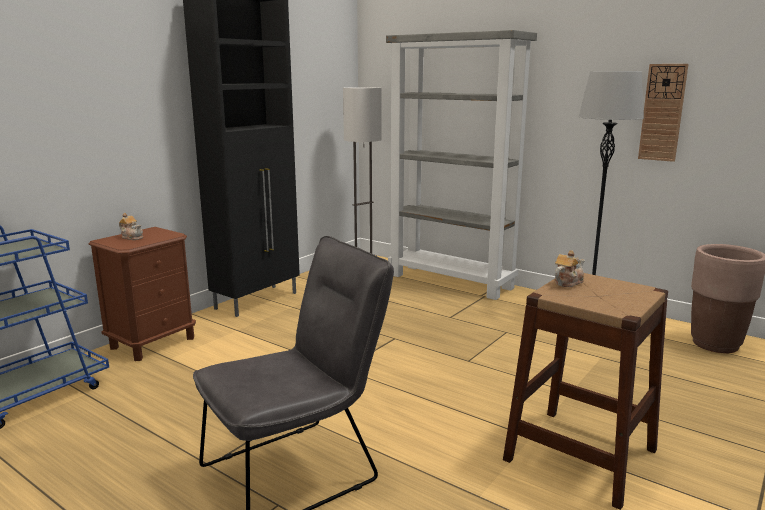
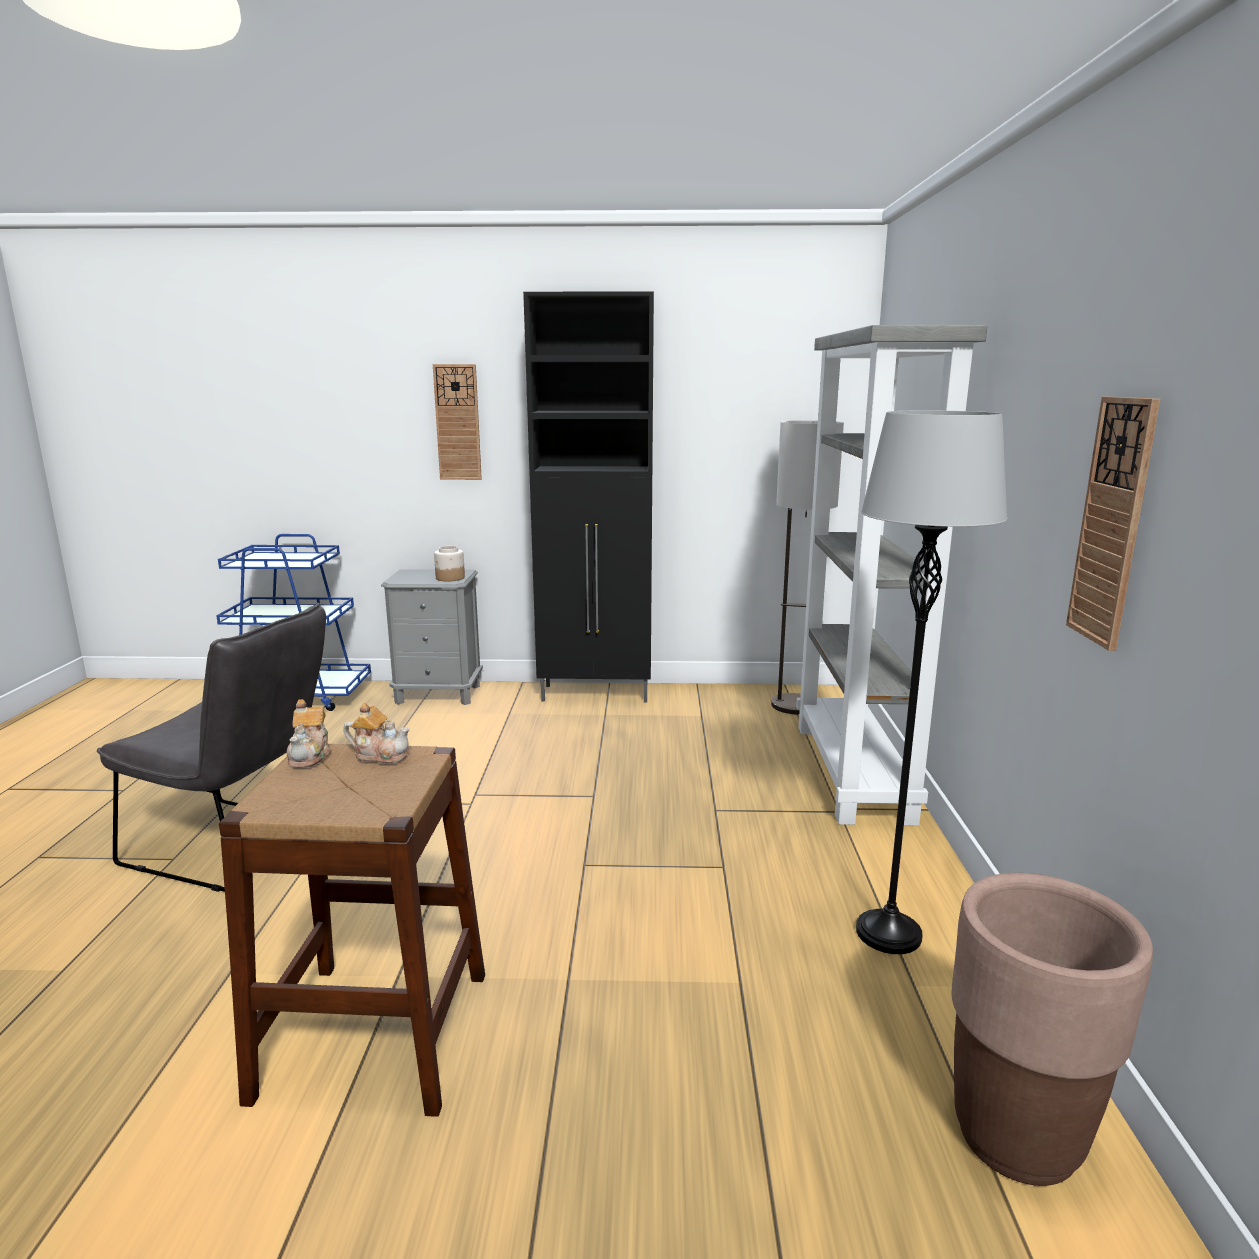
camera: 55 degrees right, 0 degrees up
brown nightstand [89,227,196,361] -> grey nightstand [381,569,483,705]
teapot [119,213,143,240] -> teapot moved to [286,699,332,768]
none -> wall clock [433,364,482,480]
none -> jar [434,546,465,581]

